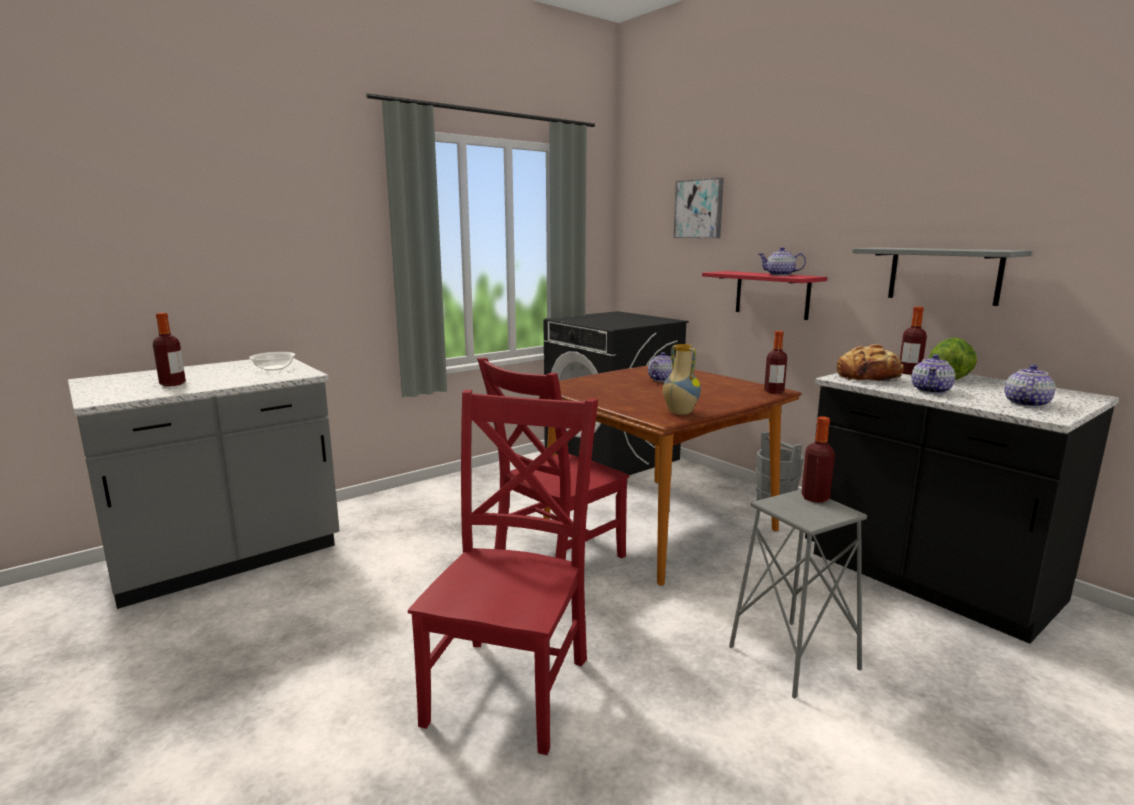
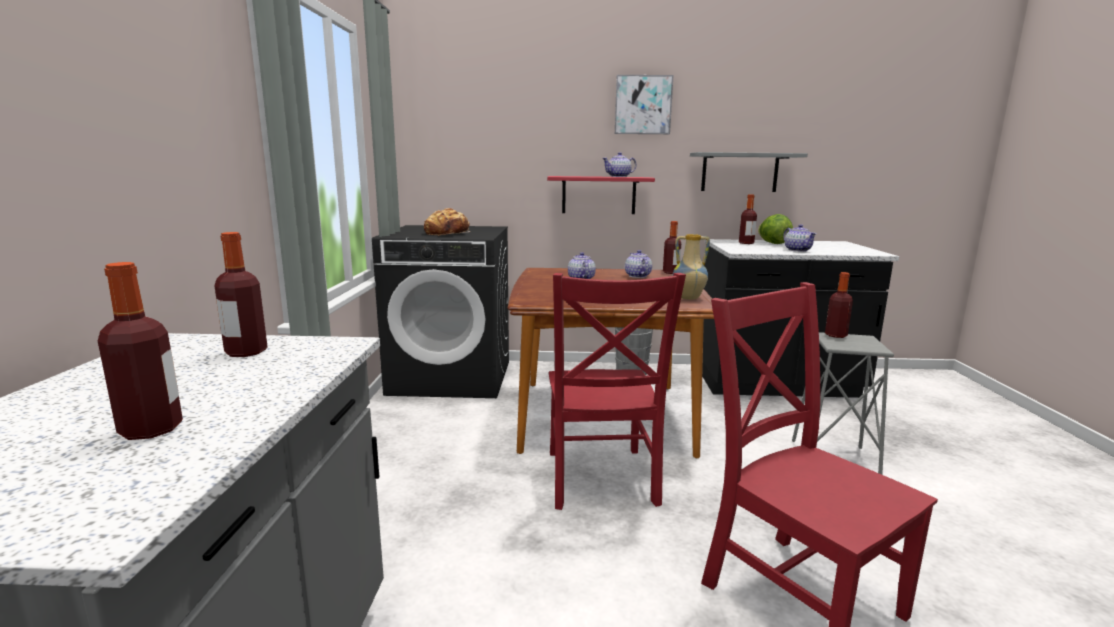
camera: 50 degrees left, 0 degrees up
bowl [249,352,295,371] -> bottle [215,232,268,357]
picture [673,178,724,238] -> picture moved to [615,75,674,134]
bread [837,344,904,382] -> bread moved to [424,208,470,236]
teapot [1005,365,1056,407] -> teapot moved to [625,250,652,278]

